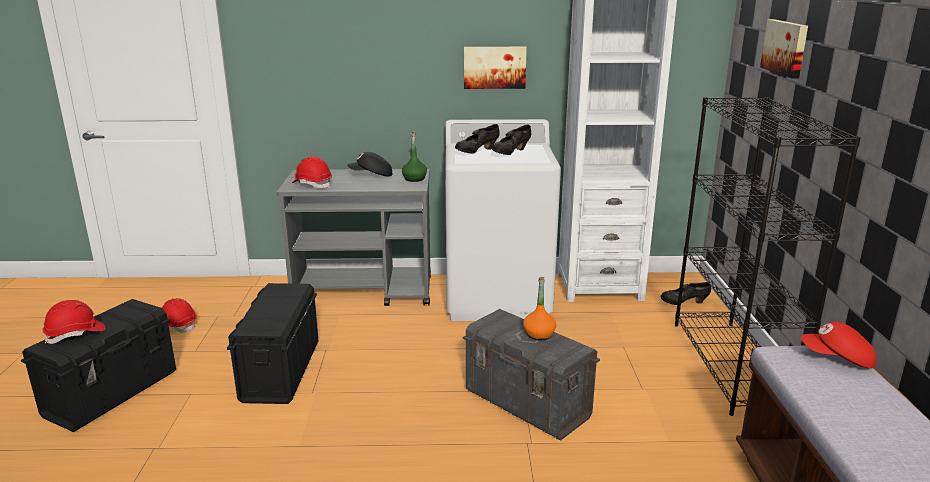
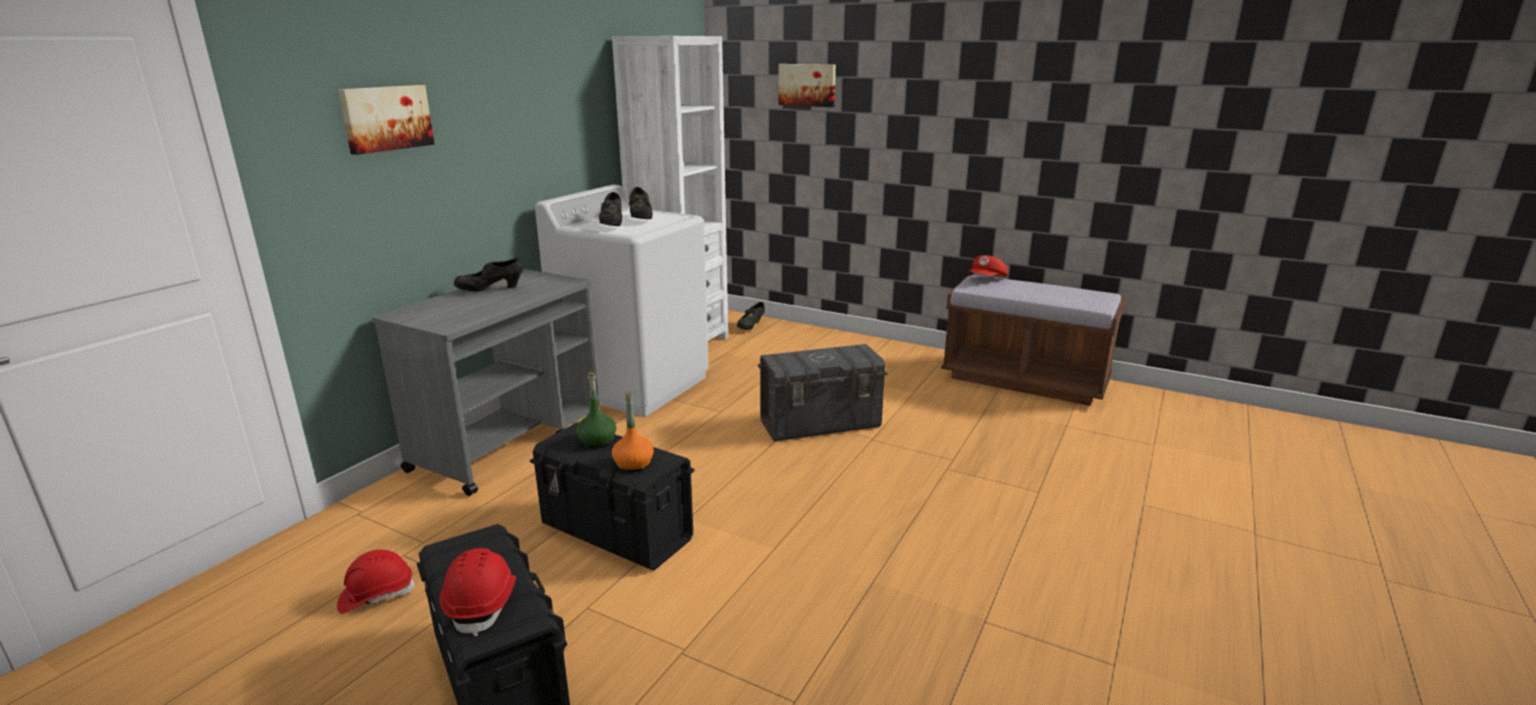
camera: 60 degrees left, 0 degrees up
red hard hat [292,156,332,189] -> none
black cap [347,152,392,176] -> black shoe [454,258,522,292]
green bottle [402,131,427,182] -> green bottle moved to [576,373,616,448]
picture [464,47,527,89] -> picture moved to [338,85,434,155]
orange bottle [523,277,556,340] -> orange bottle moved to [612,392,654,472]
black bookcase [675,97,861,416] -> none

